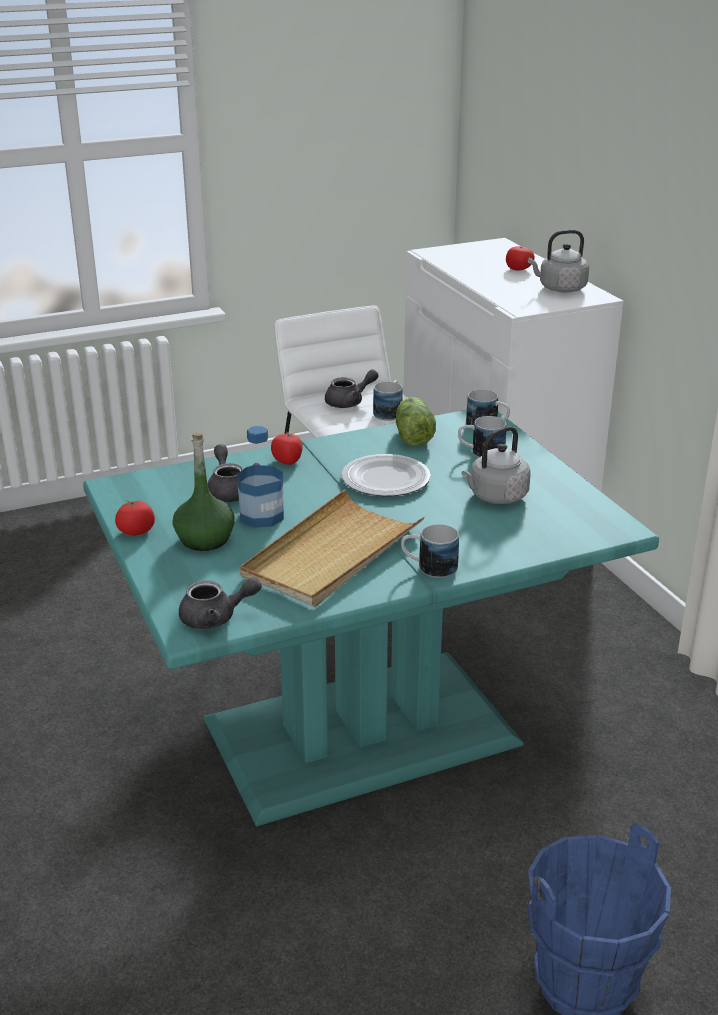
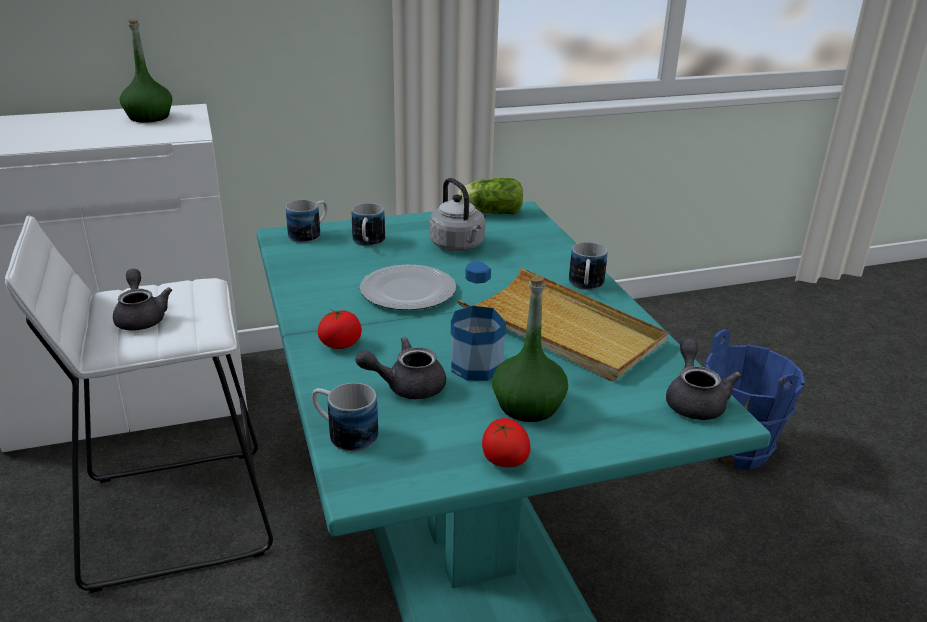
camera: 85 degrees left, 0 degrees up
mug [373,380,403,421] -> mug moved to [312,383,378,451]
lettuce [396,397,436,446] -> lettuce moved to [458,178,523,214]
tomato [506,246,535,271] -> none
grey kettle [528,230,589,292] -> green bottle [120,18,172,122]

